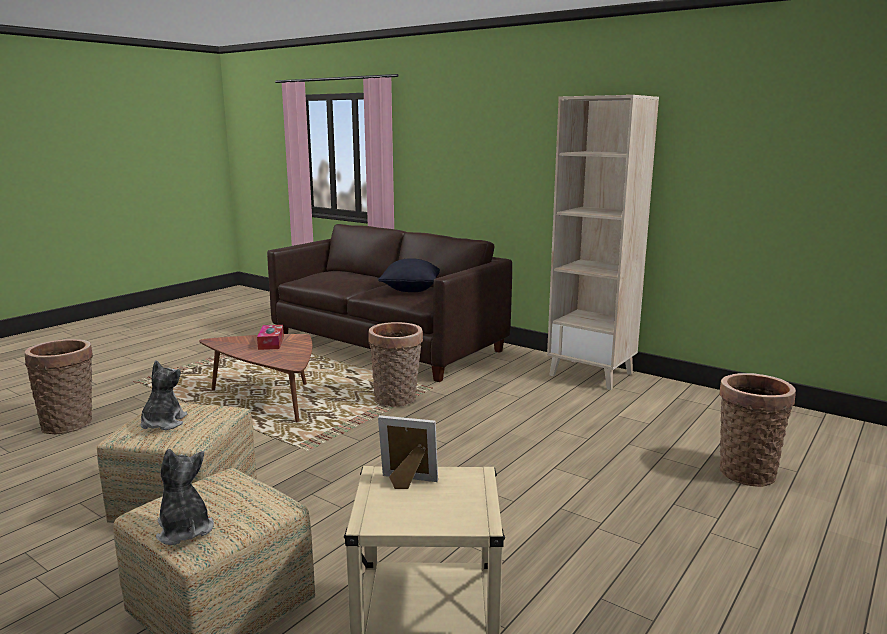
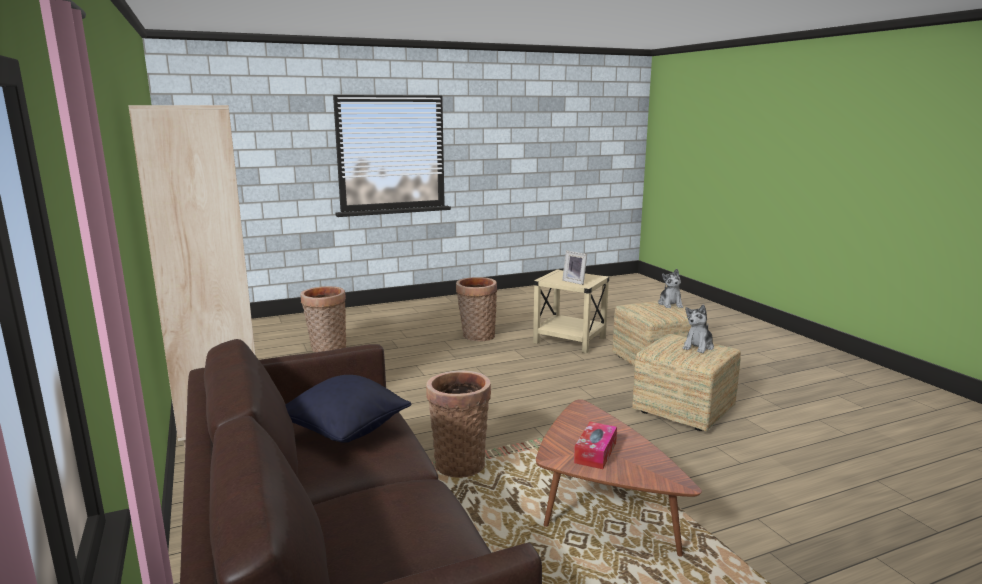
camera: 150 degrees left, 0 degrees up
basket [25,339,93,435] -> basket moved to [456,277,497,341]

